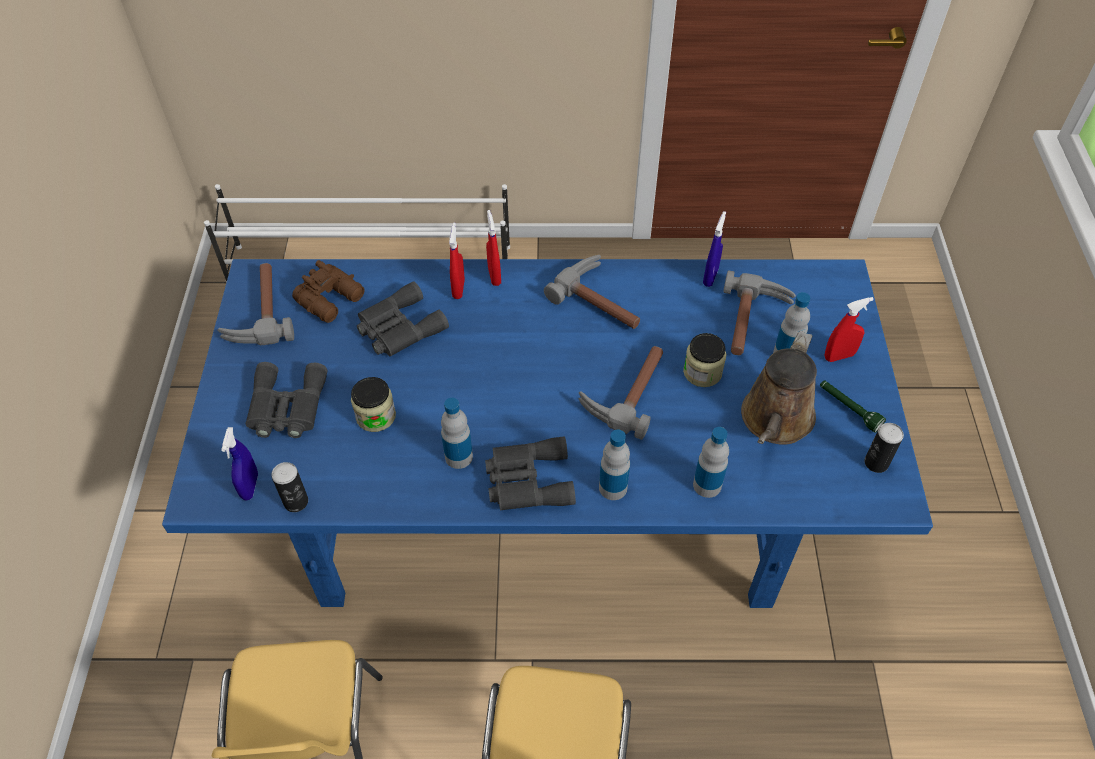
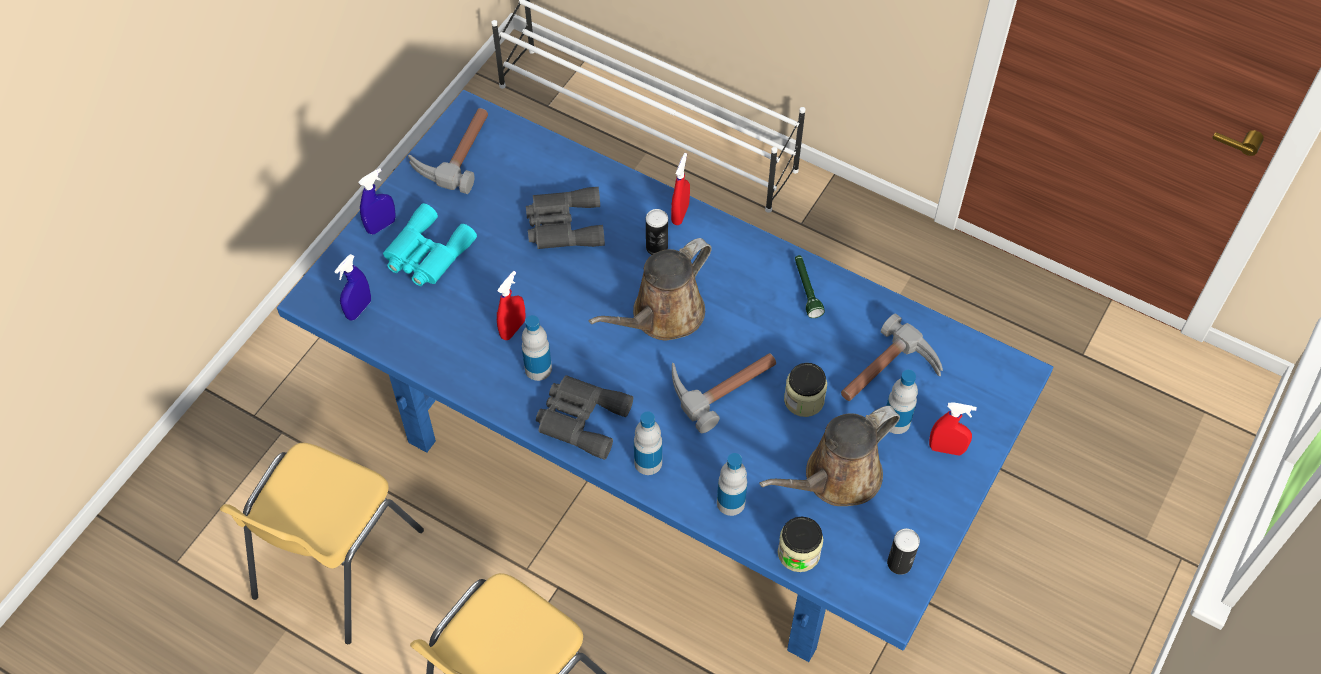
camera: 30 degrees right, 5 degrees up
grey binoculars [245,362,327,438] -> turquoise binoculars [383,203,477,286]
can [271,462,308,512] -> can moved to [646,209,668,255]
brown binoculars [292,260,364,323] -> none
jar [351,377,396,432] -> jar moved to [778,517,823,572]
red spray bottle [449,223,465,299] -> red spray bottle moved to [497,271,526,340]
hammer [544,255,640,329] -> none
blue spray bottle [703,211,726,287] -> blue spray bottle moved to [358,168,396,234]
green flashlight [820,380,886,433] -> green flashlight moved to [795,255,825,318]
none -> brown watering can [589,238,712,340]

